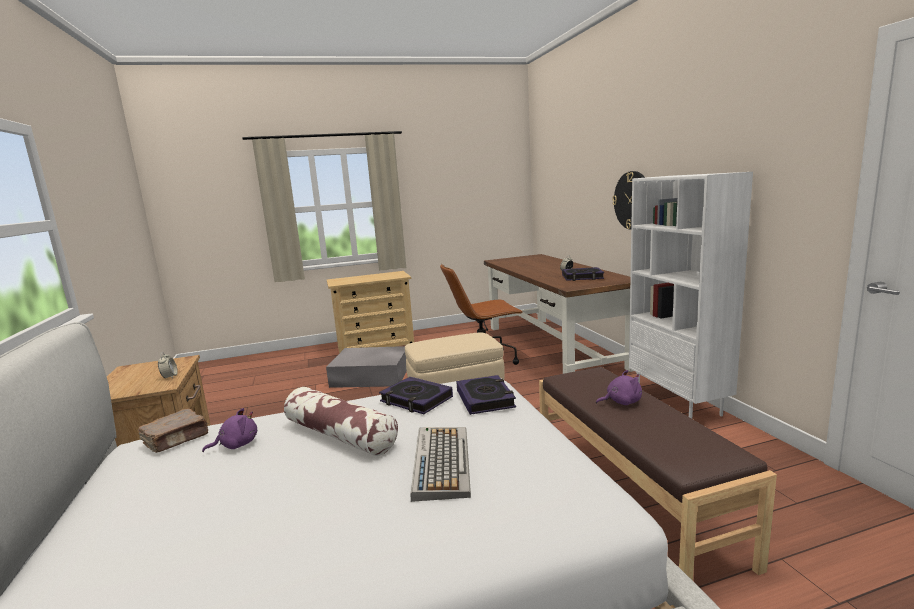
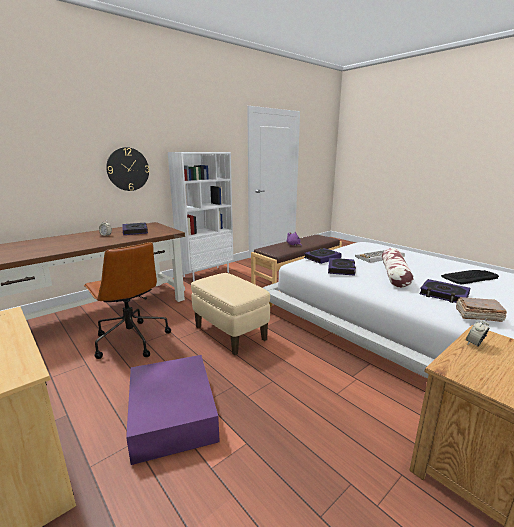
camera: 115 degrees left, 5 degrees up
purple plush toy [202,408,258,452] -> book [419,279,470,303]
grey storage box [326,346,407,388] -> purple storage box [126,355,220,465]
none -> keyboard [441,270,499,284]

